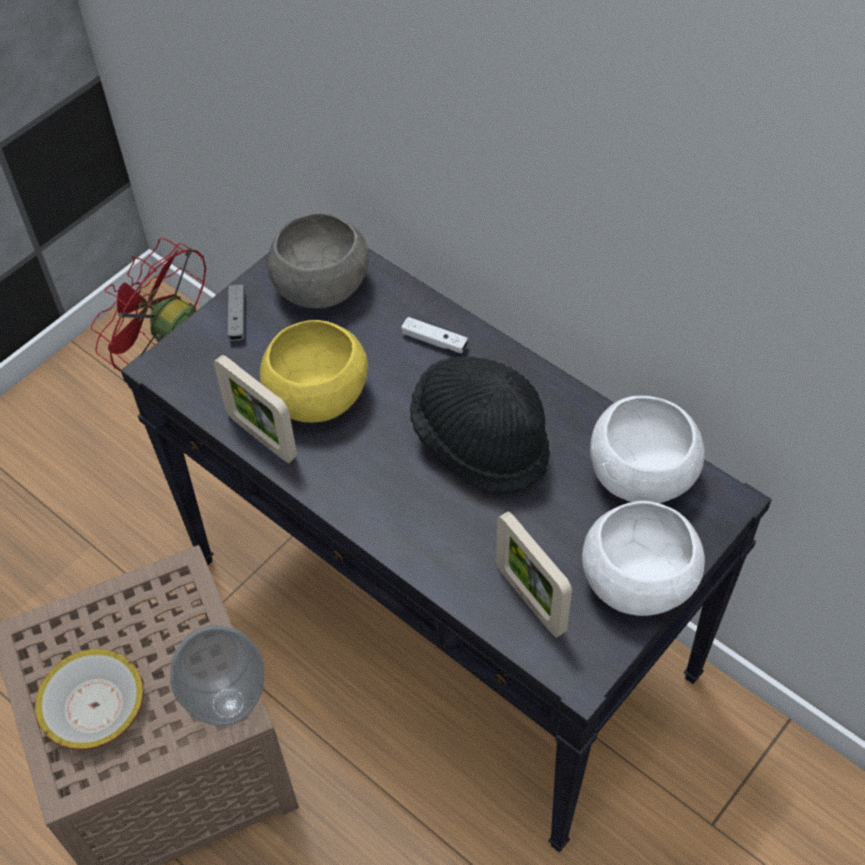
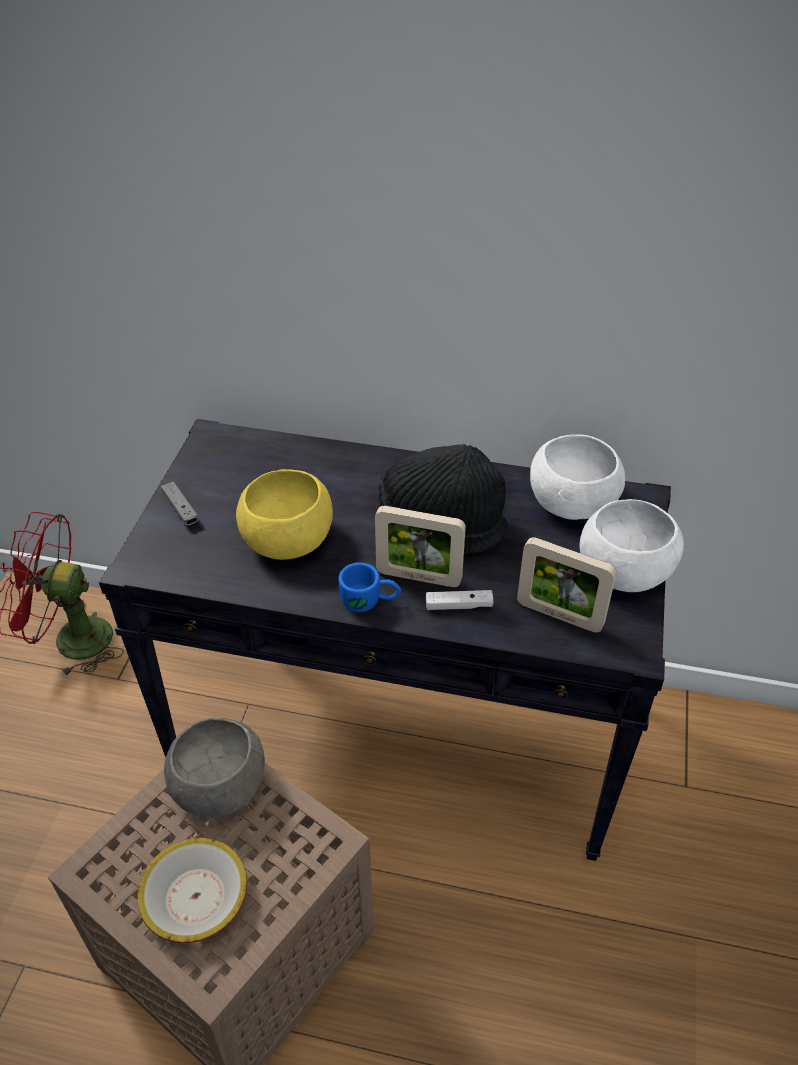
camera: 30 degrees left, 10 degrees down
vase [170,625,264,726] -> none
picture frame [214,355,297,463] -> picture frame moved to [375,506,466,587]
grey bowl [267,213,369,308] -> grey bowl moved to [164,718,265,818]
white game controller [401,317,468,353] -> white game controller moved to [426,590,493,610]
none -> blue mug [339,562,401,612]

